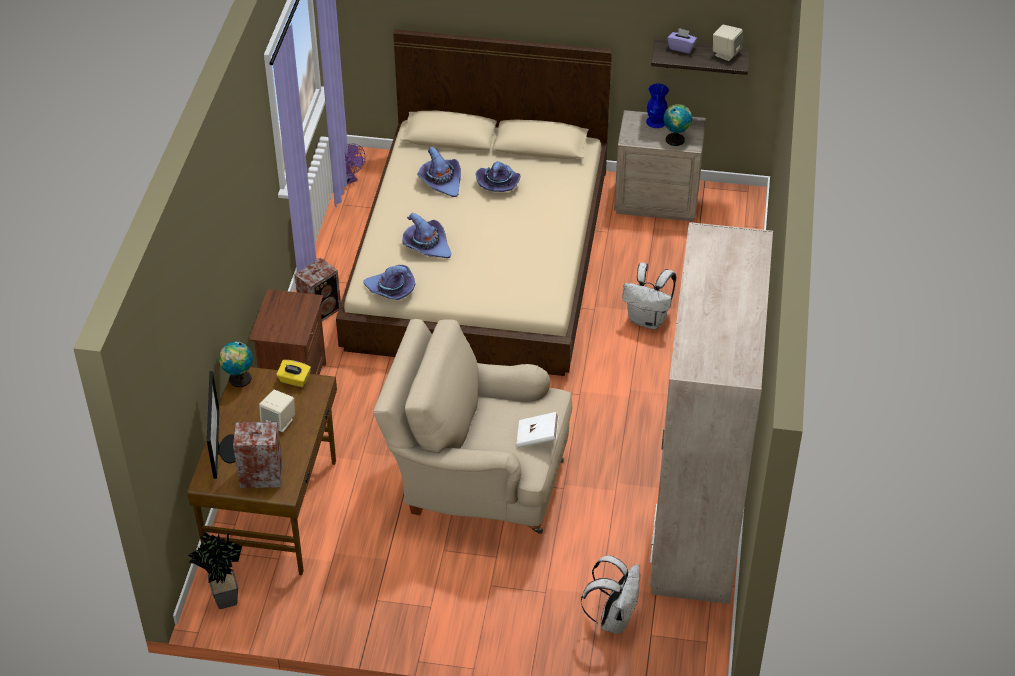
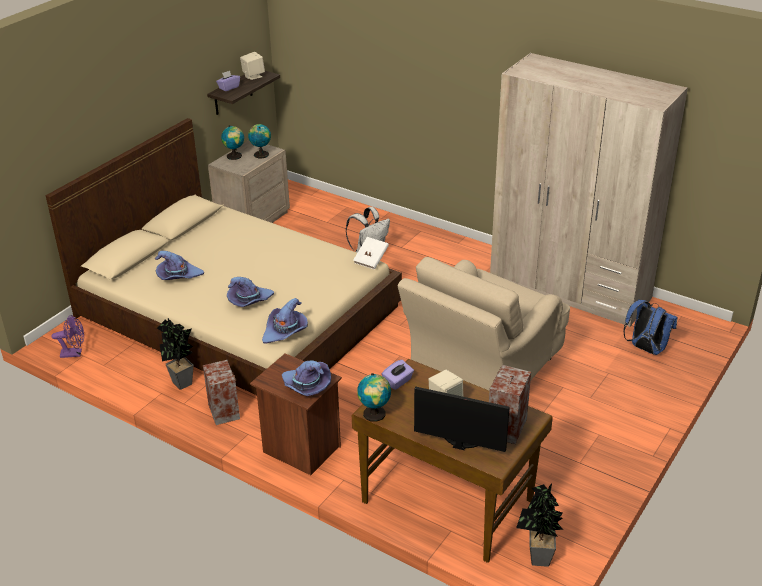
camera: 65 degrees left, 10 degrees down
yellow tissue box [276,360,311,387] -> purple tissue box [382,360,414,390]
purple hat [476,161,520,192] -> purple hat moved to [282,360,331,396]
white book [516,412,559,448] -> white book moved to [353,237,389,270]
white backpack [581,555,640,634] -> blue backpack [623,299,678,355]
blue vase [646,83,669,128] -> globe [221,125,244,160]
none -> potted plant [157,318,194,390]

